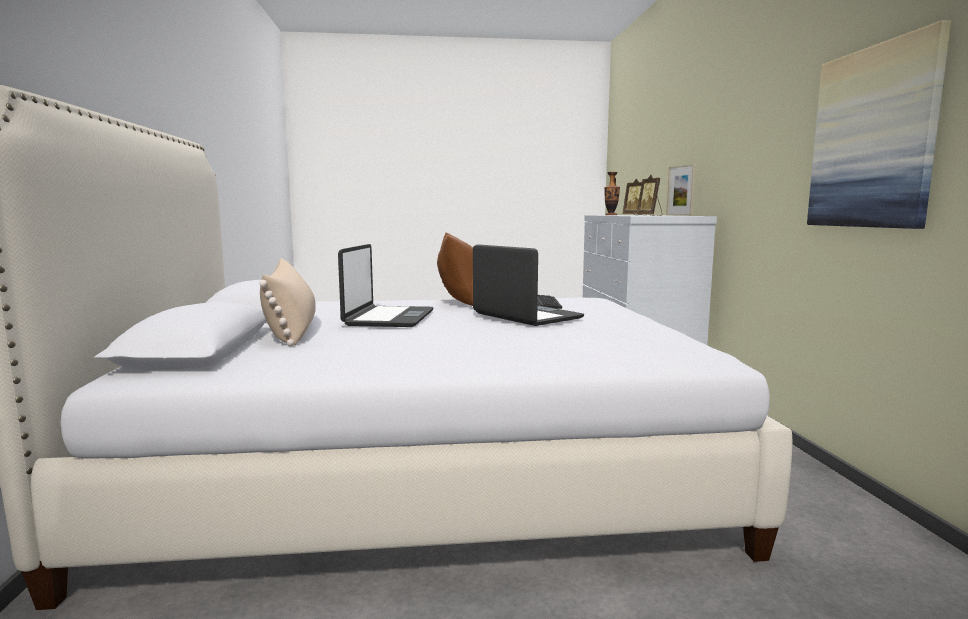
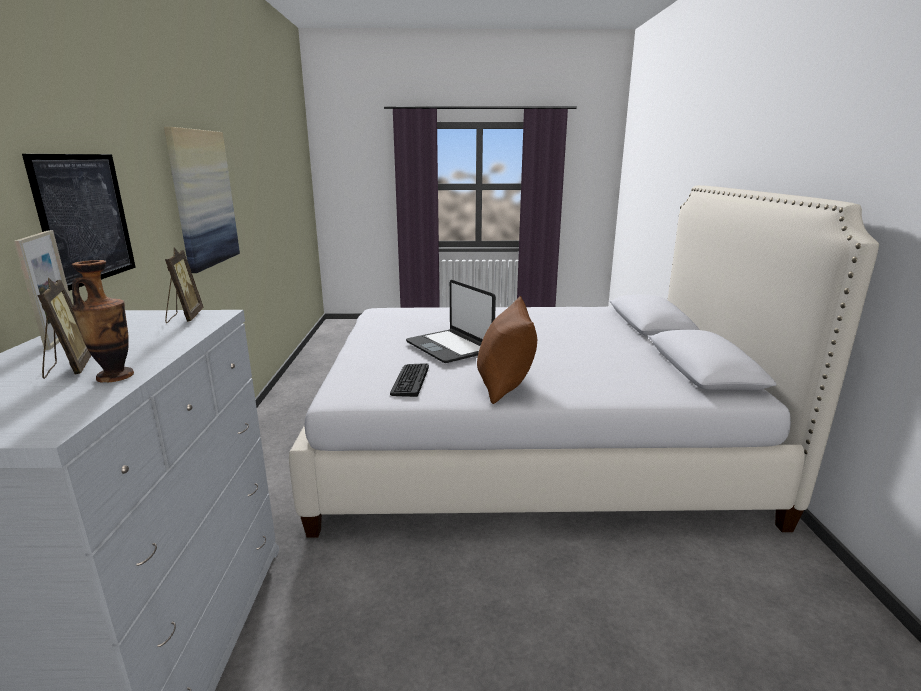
camera: 175 degrees left, 10 degrees up
beige pillow [259,258,316,346] -> none
laptop [338,244,434,327] -> none
none -> picture [22,154,136,291]

